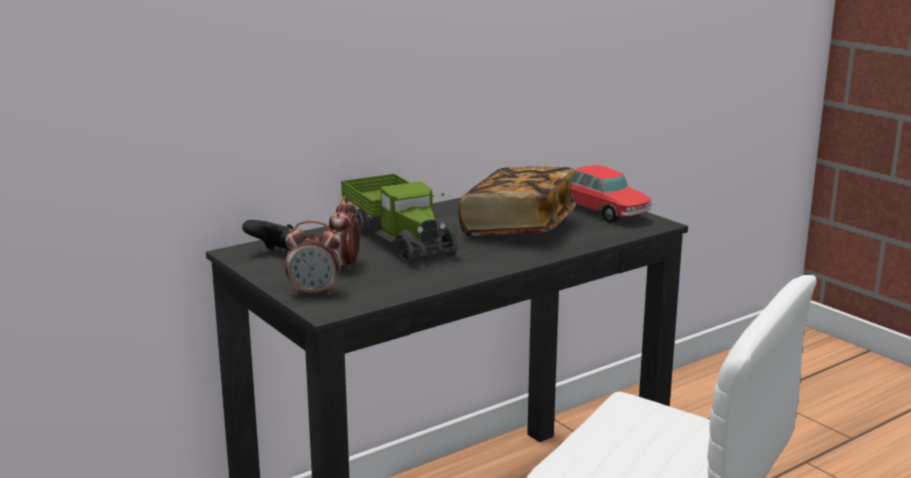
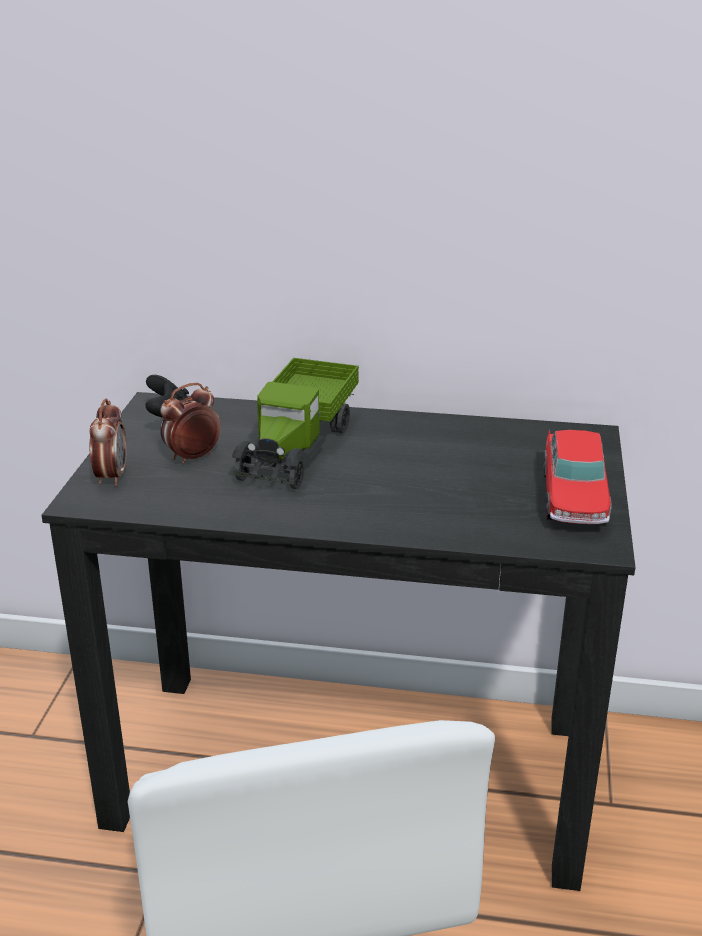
camera: 45 degrees right, 10 degrees up
alarm clock [285,221,341,296] -> alarm clock turned 135 degrees counterclockwise [90,399,127,486]
book [458,166,576,236] -> none

